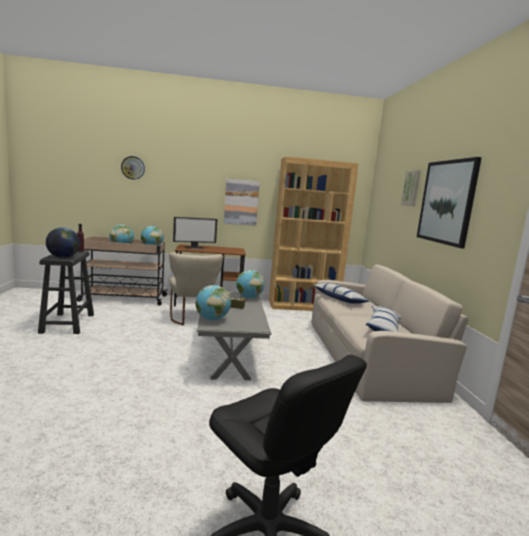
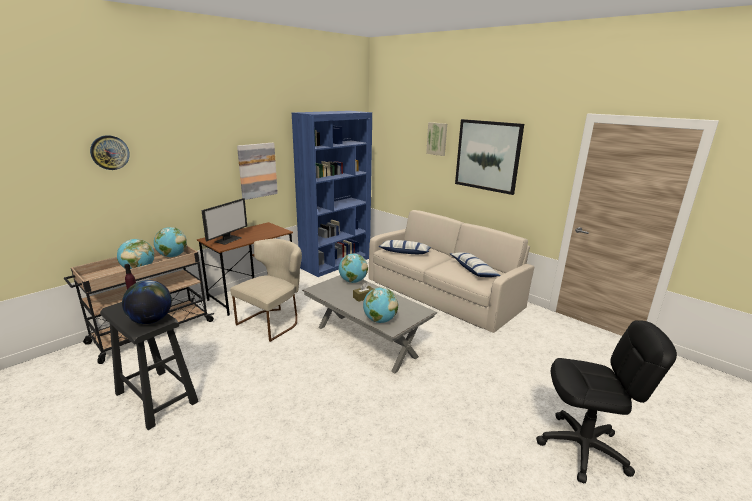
camera: 40 degrees left, 10 degrees up
beige chair [169,252,223,325] -> beige chair turned 90 degrees counterclockwise [230,239,302,342]
brown bookcase [269,156,359,311] -> blue bookcase [292,111,372,277]

